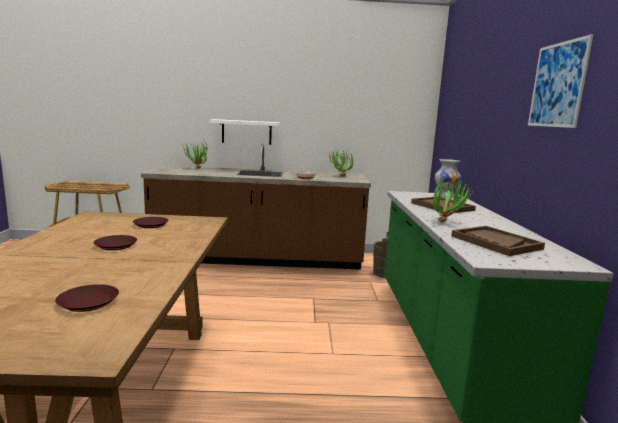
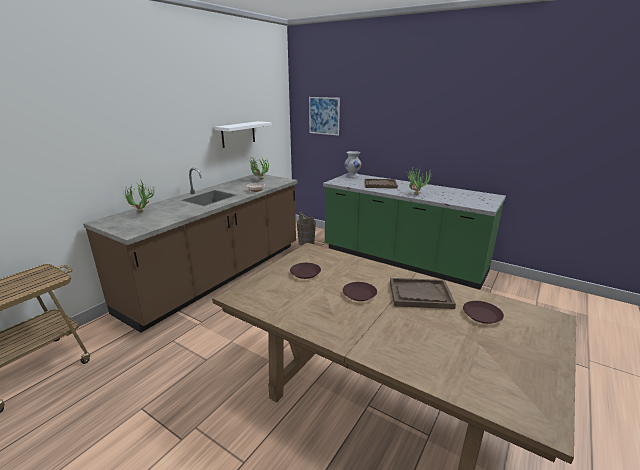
camera: 55 degrees left, 10 degrees up
white shelf [209,119,280,145] -> white shelf moved to [215,121,272,148]
brown tray [451,226,545,256] -> brown tray moved to [390,278,456,309]
picture [528,34,593,128] -> picture moved to [309,97,340,136]

